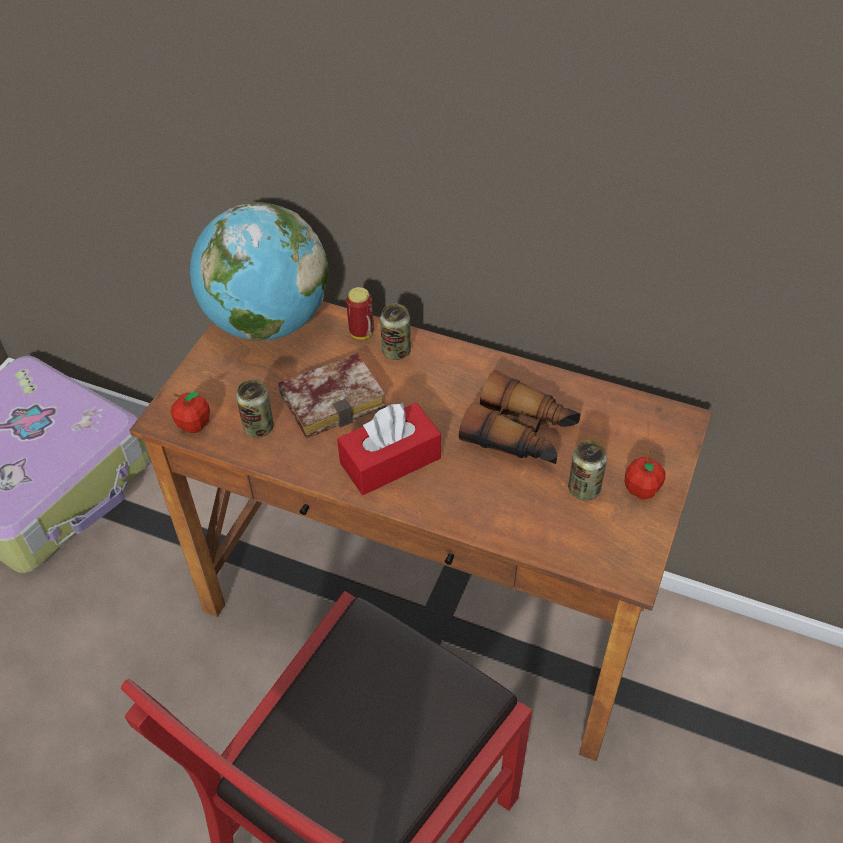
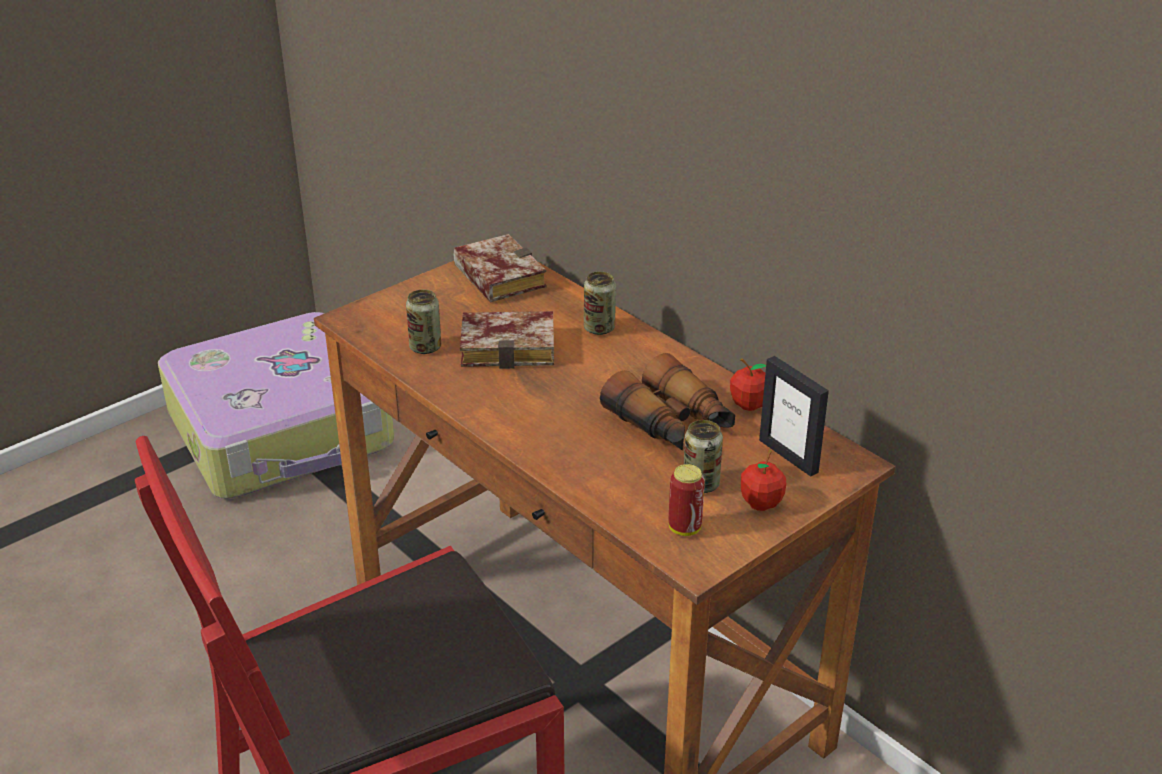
camera: 25 degrees right, 15 degrees down
apple [171,392,210,433] -> apple moved to [730,359,766,411]
globe [190,202,328,341] -> book [454,234,546,302]
red tissue box [337,402,441,495] -> none
can [346,287,374,339] -> can moved to [668,464,705,536]
none -> picture frame [759,356,829,477]

